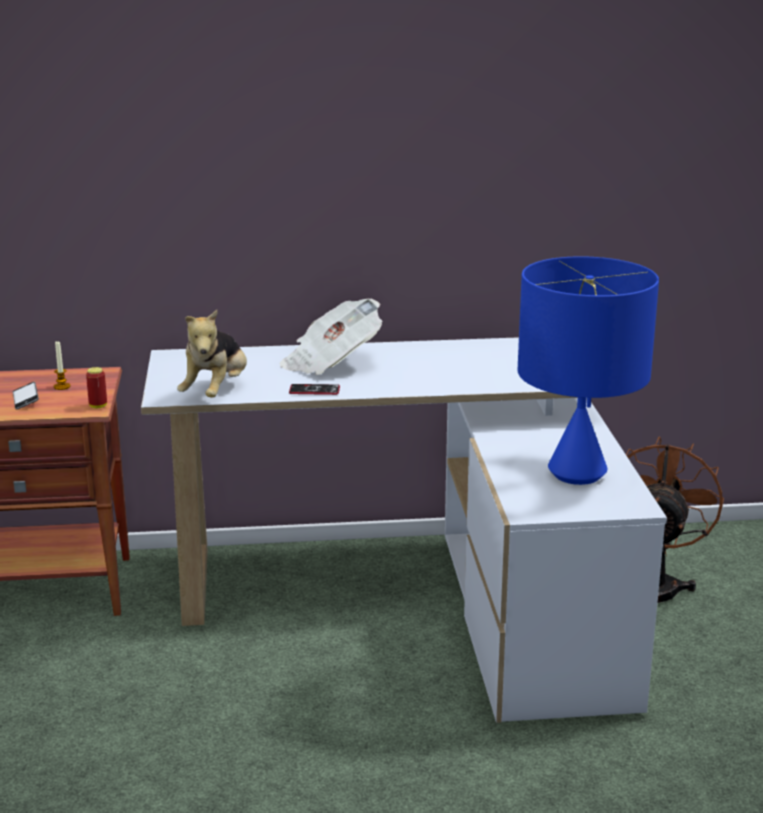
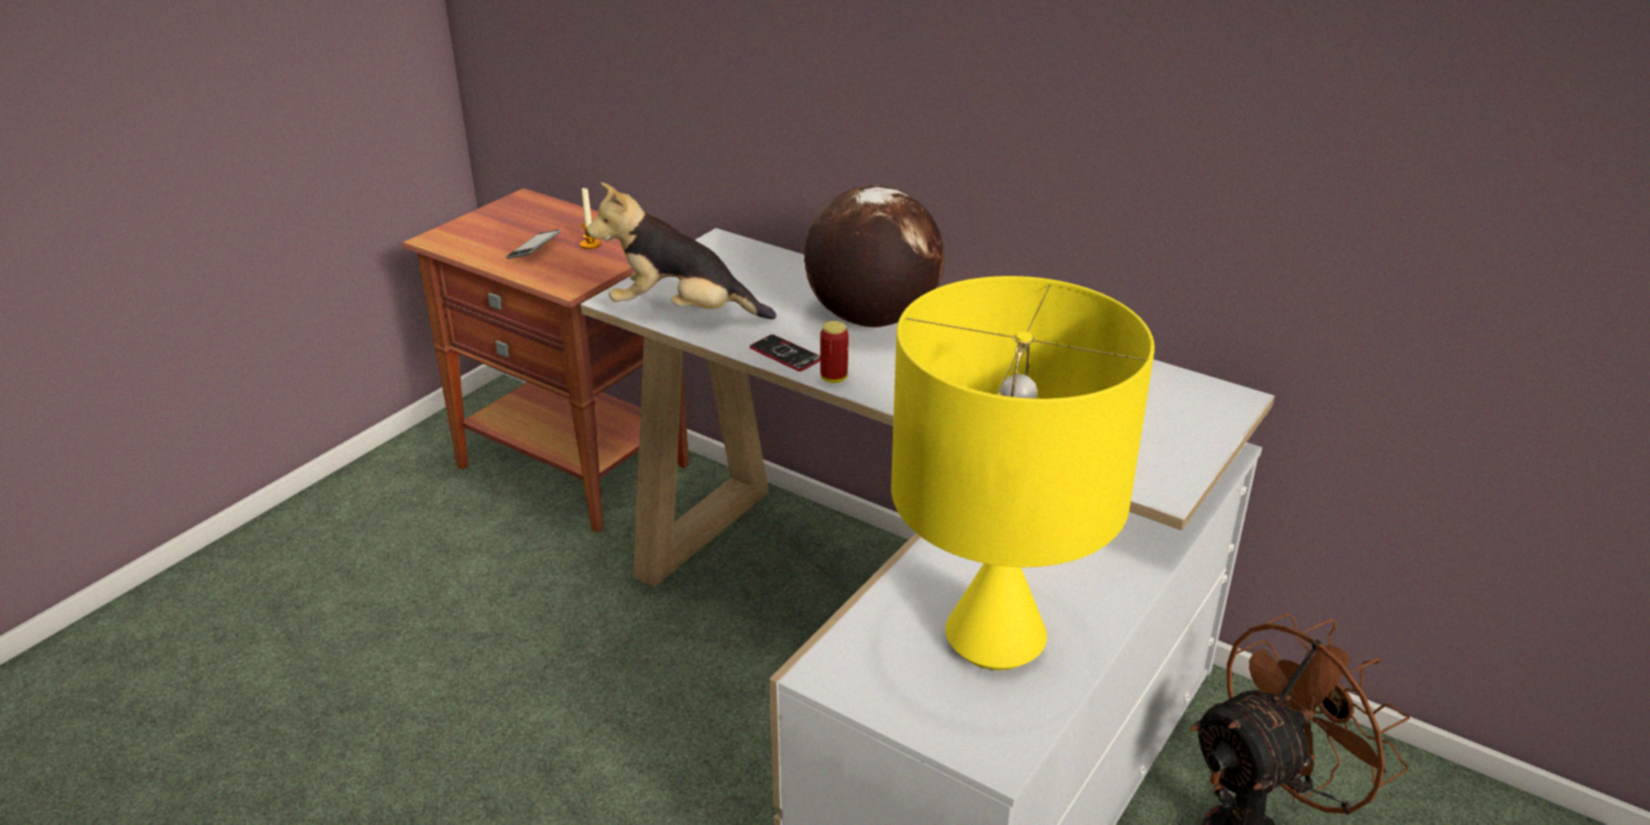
camera: 40 degrees right, 10 degrees up
can [86,367,107,408] -> can moved to [820,321,849,383]
plush toy [177,310,247,398] -> plush toy turned 45 degrees clockwise [587,182,776,319]
newspaper [280,299,382,375] -> globe [804,185,945,327]
blue table lamp [518,256,659,485] -> yellow table lamp [891,276,1155,670]

